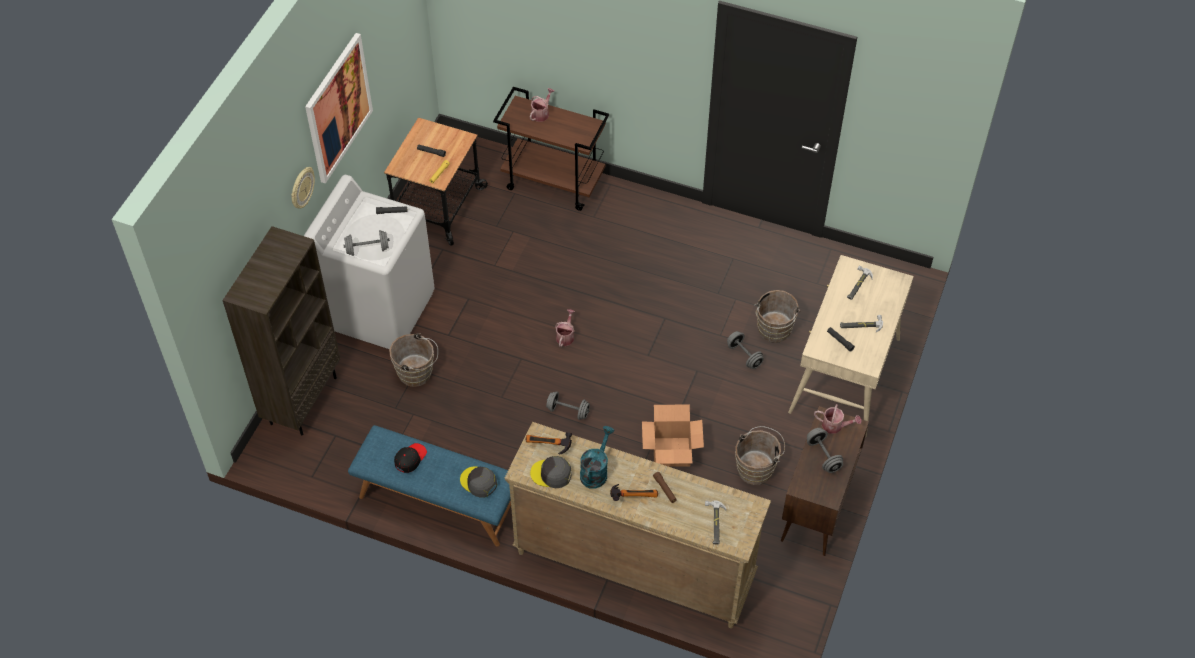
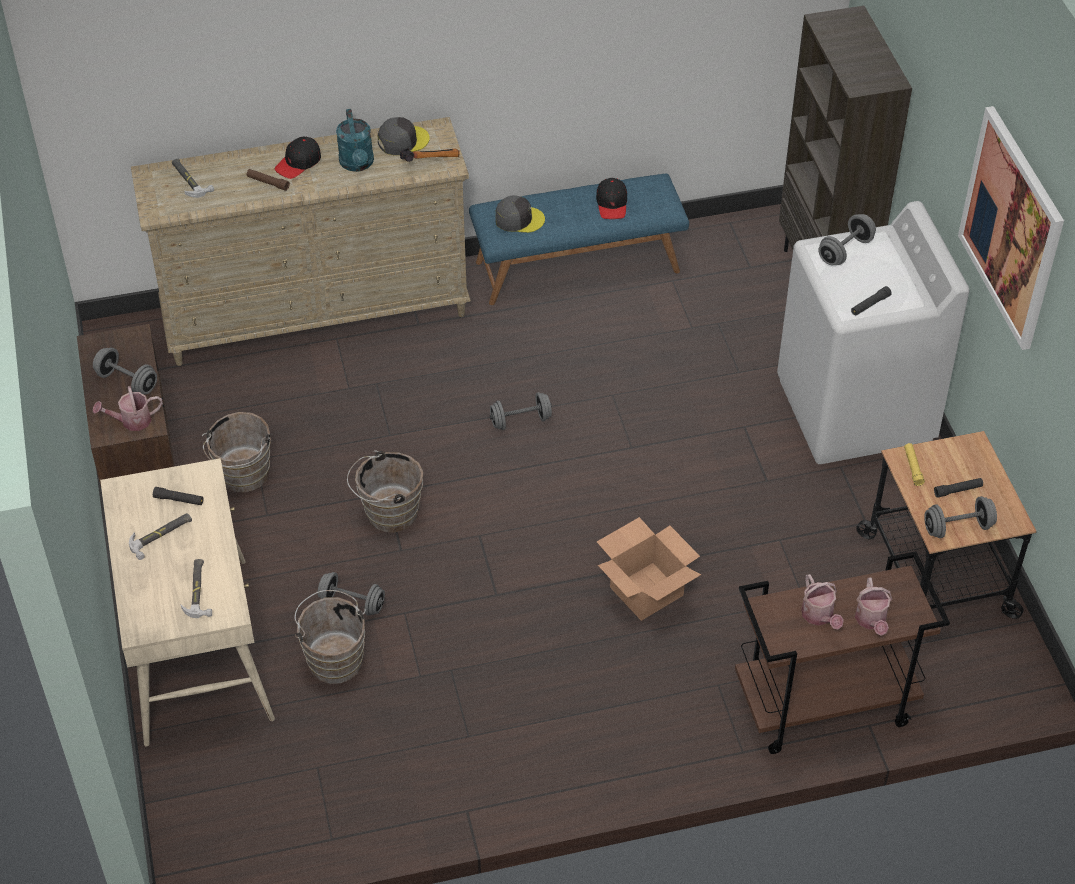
camera: 145 degrees right, 5 degrees down
wall clock [291,167,315,209] -> none
brown bucket [389,333,438,387] -> brown bucket moved to [347,451,423,532]
watering can [555,309,575,347] -> watering can moved to [801,574,844,629]
hammer [610,484,658,501] -> black cap [275,136,321,179]
cardboard box [642,404,704,467] -> cardboard box moved to [597,517,701,621]
none -> grey dumbbell [924,496,997,538]

